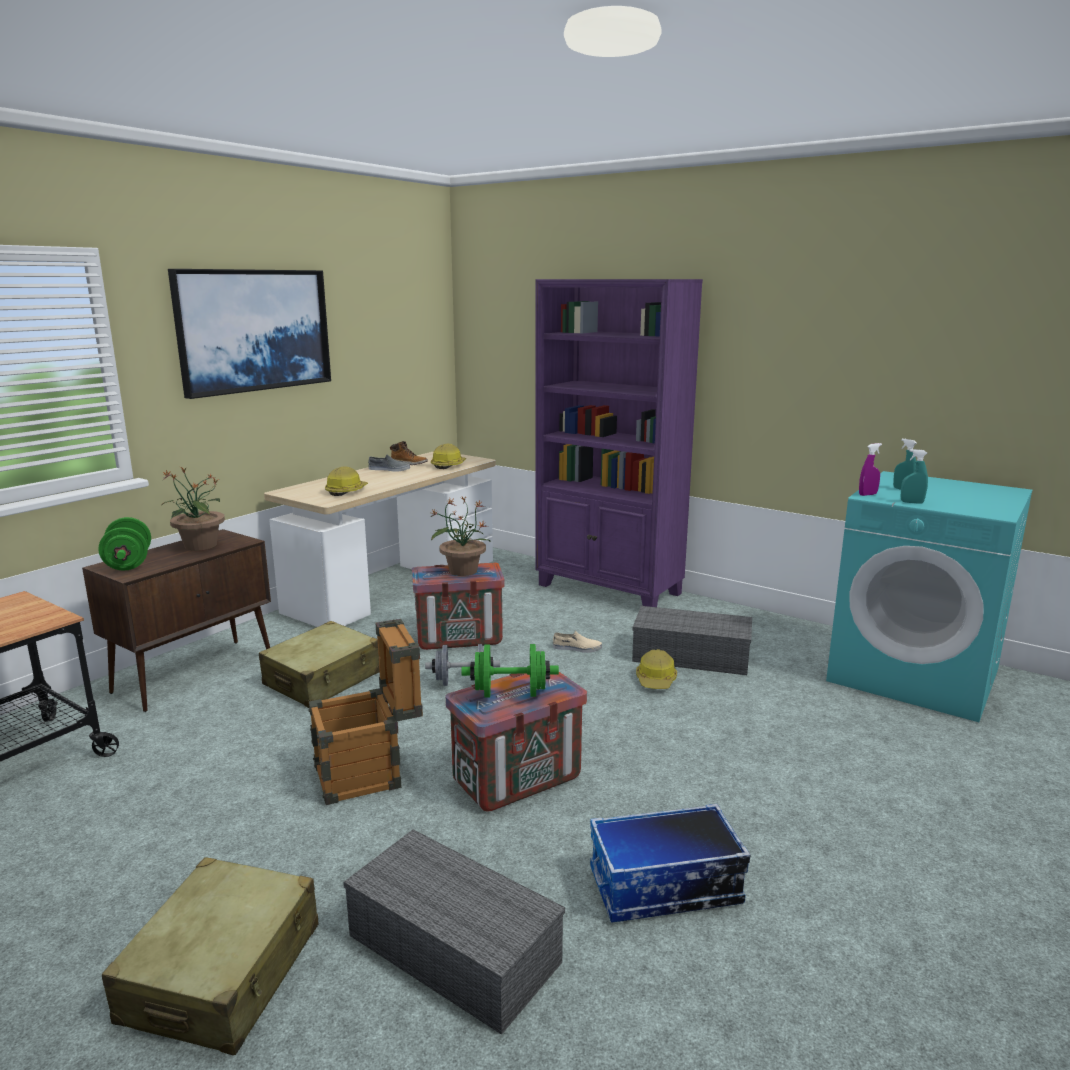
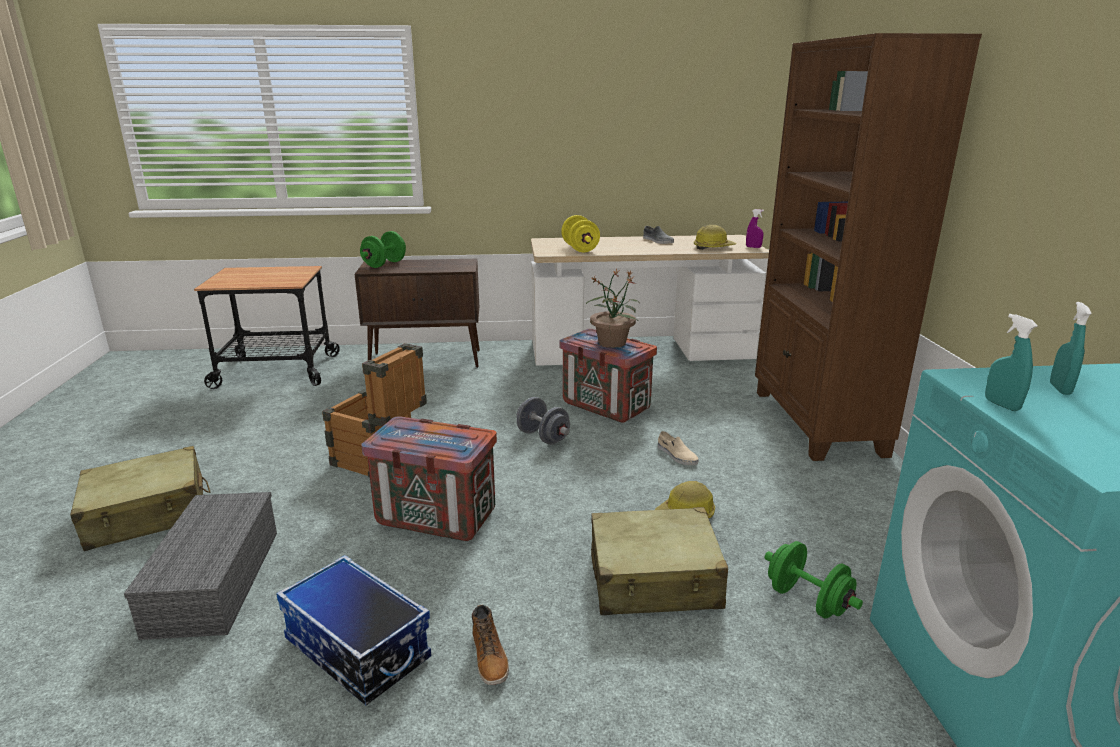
camera: 50 degrees right, 5 degrees up
potted plant [161,467,225,551] -> none
picture [168,269,331,399] -> none
beige suitcase [259,621,380,708] -> beige suitcase moved to [591,507,728,615]
hard hat [325,466,368,496] -> yellow dumbbell [561,215,600,252]
boot [390,441,428,465] -> boot moved to [472,605,509,685]
green dumbbell [461,644,559,698] -> green dumbbell moved to [764,541,863,618]
purple bookcase [535,279,703,607] -> brown bookcase [755,33,982,461]
grey storage box [632,606,752,675] -> none
purple spray bottle [859,443,882,496] -> purple spray bottle moved to [746,209,764,248]

